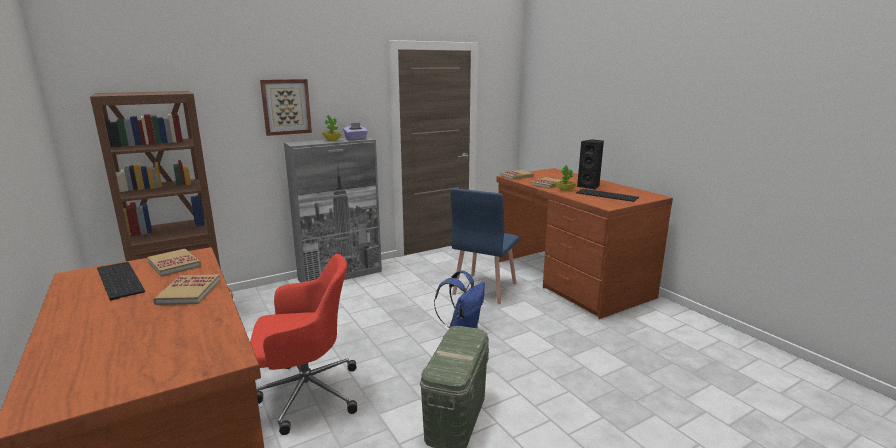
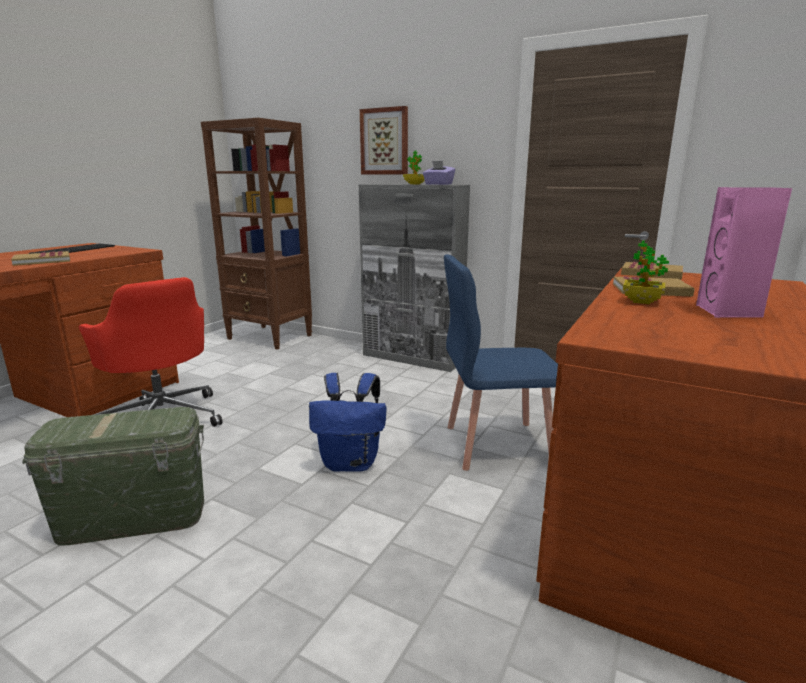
camera: 60 degrees right, 0 degrees up
book [147,249,201,277] -> none
keyboard [576,189,639,202] -> none
black speaker [577,139,604,190] -> pink speaker [696,187,792,318]

